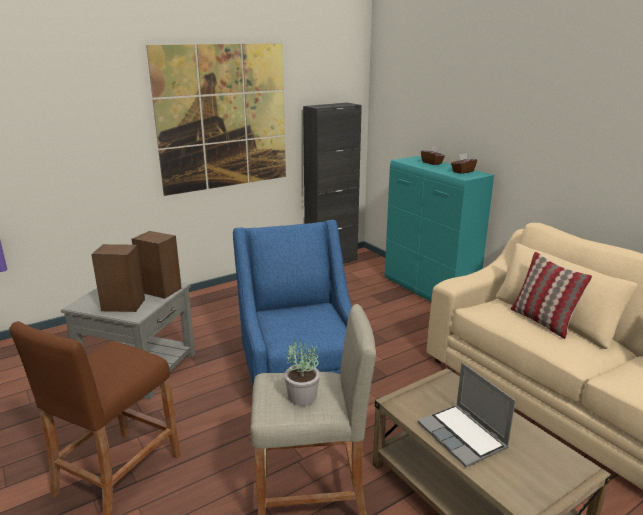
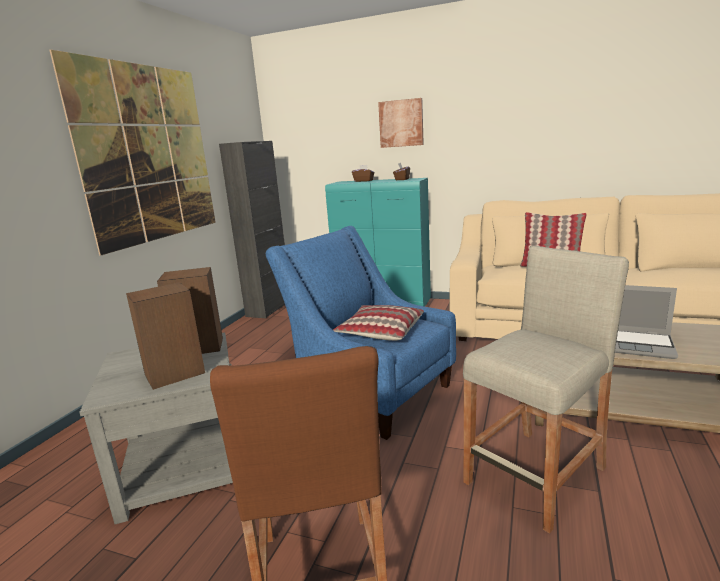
camera: 35 degrees left, 5 degrees down
potted plant [284,339,320,405] -> none
none -> pillow [333,305,424,341]
none -> picture [378,98,424,148]

